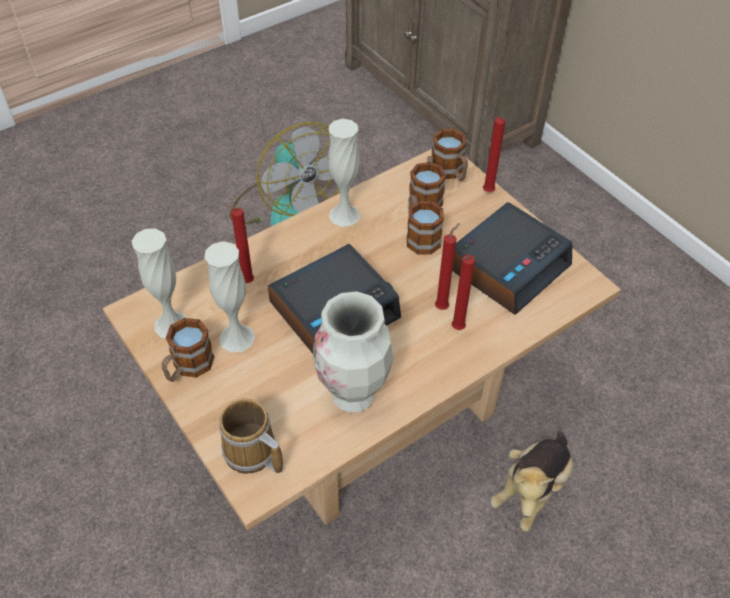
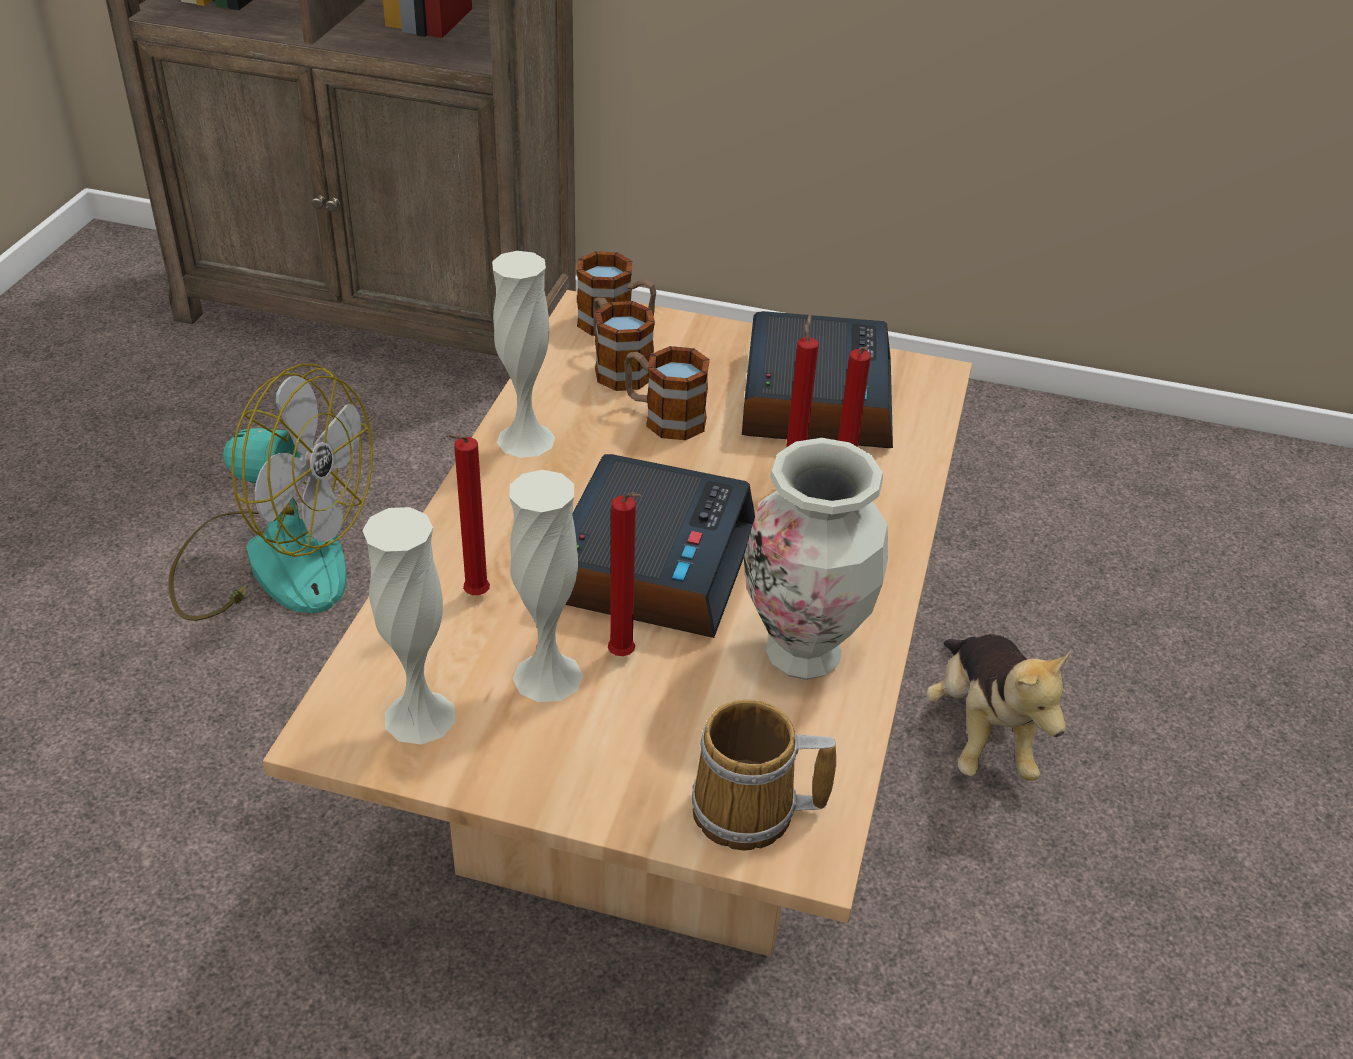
camera: 40 degrees left, 10 degrees down
mug [162,318,214,382] -> none
red candle [483,117,506,192] -> red candle moved to [608,492,642,656]

